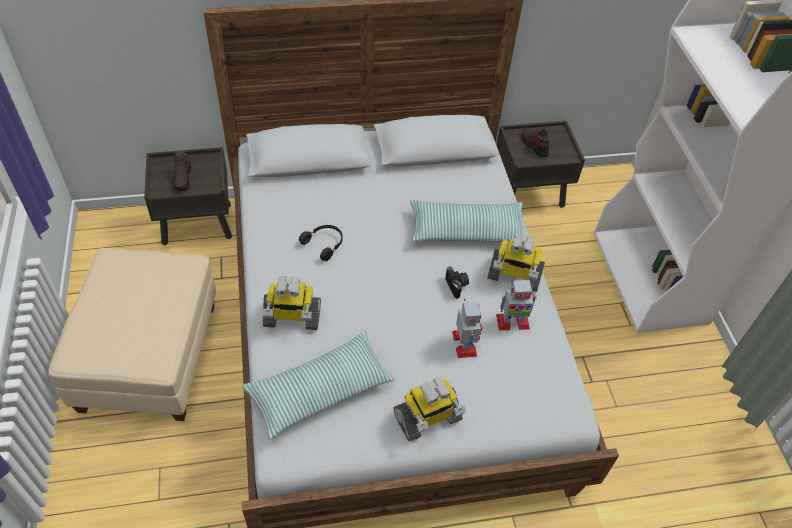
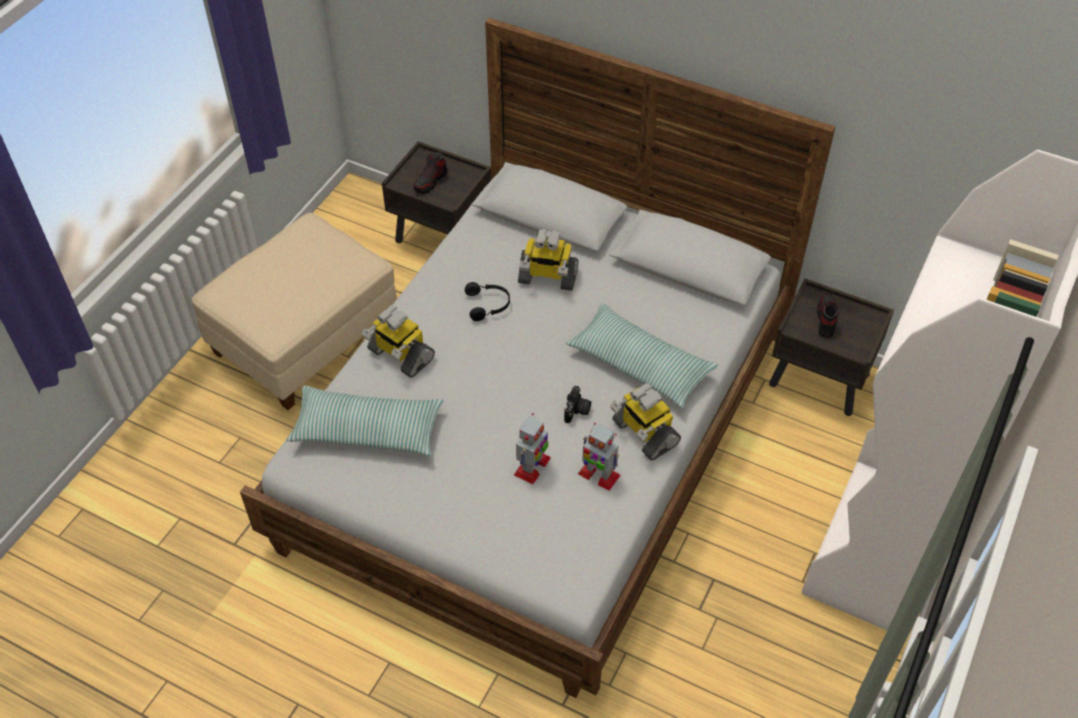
camera: 40 degrees right, 0 degrees up
toy robot [394,377,466,442] -> toy robot moved to [518,229,578,291]

